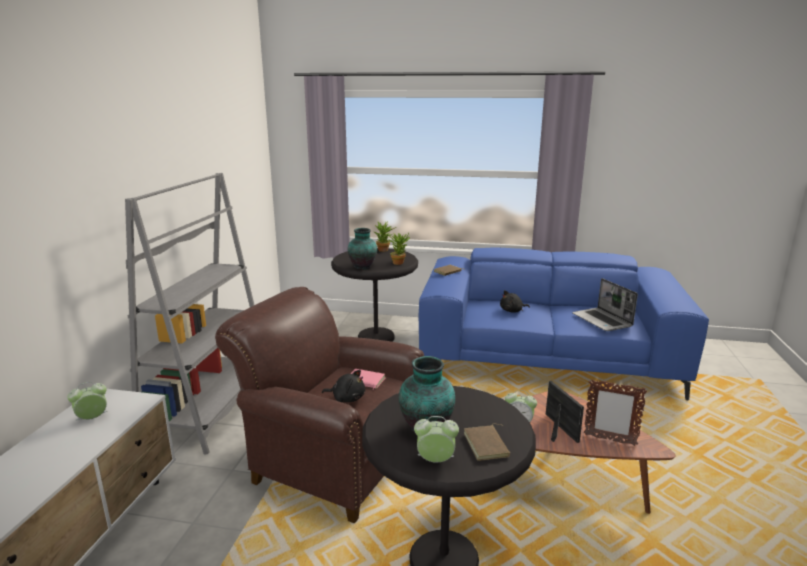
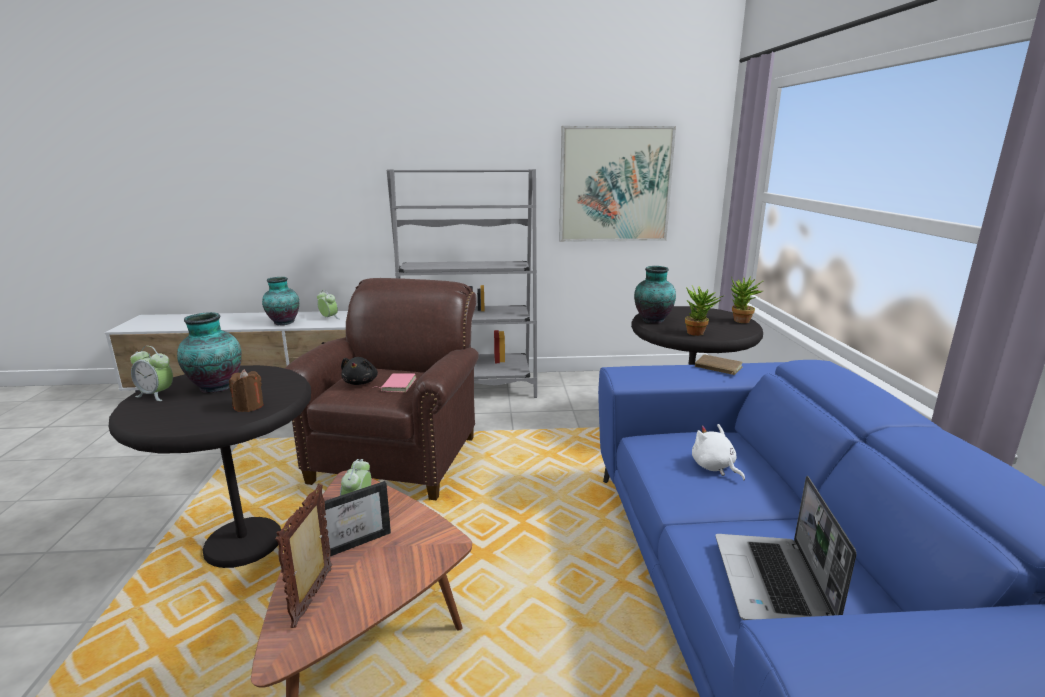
camera: 75 degrees right, 0 degrees up
alarm clock [414,416,459,463] -> alarm clock turned 120 degrees clockwise [130,346,173,401]
brown book [464,423,510,461] -> none
black plush toy [500,290,530,313] -> white plush toy [692,424,745,481]
laptop [572,278,638,331] -> laptop turned 45 degrees counterclockwise [716,476,856,620]
none -> brown candle [229,369,263,412]
none -> vase [262,277,299,325]
none -> picture [559,126,676,242]

